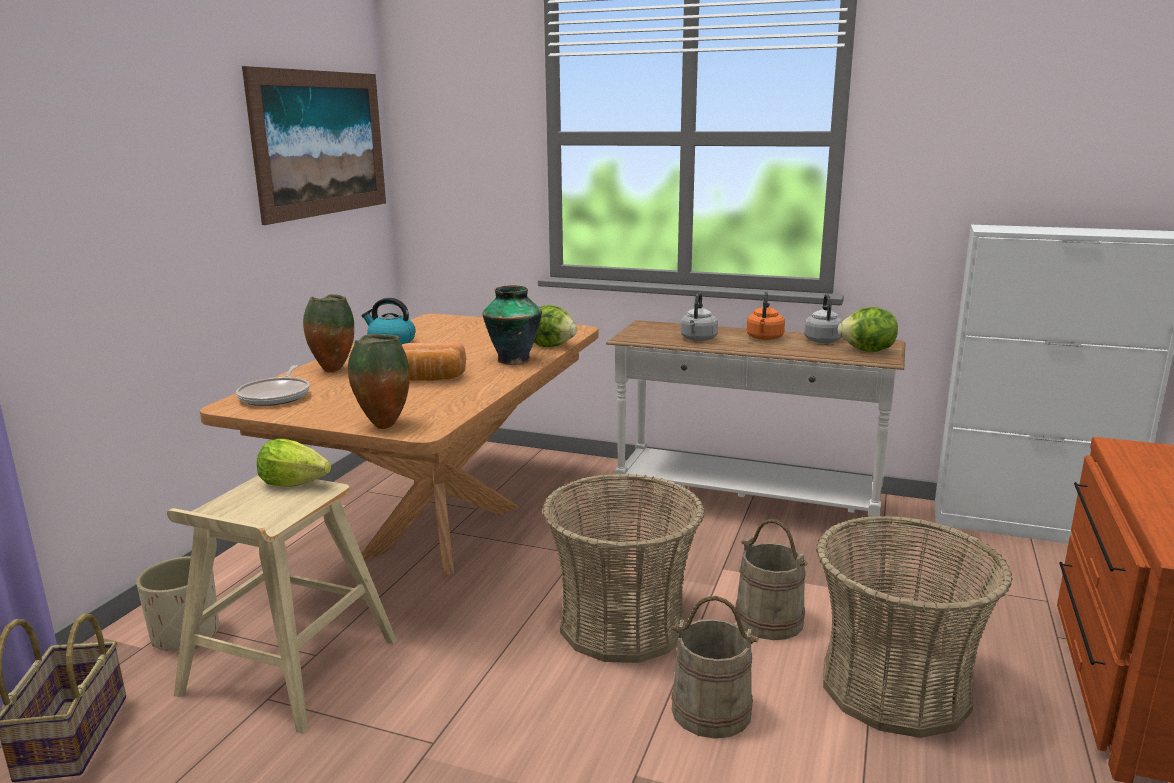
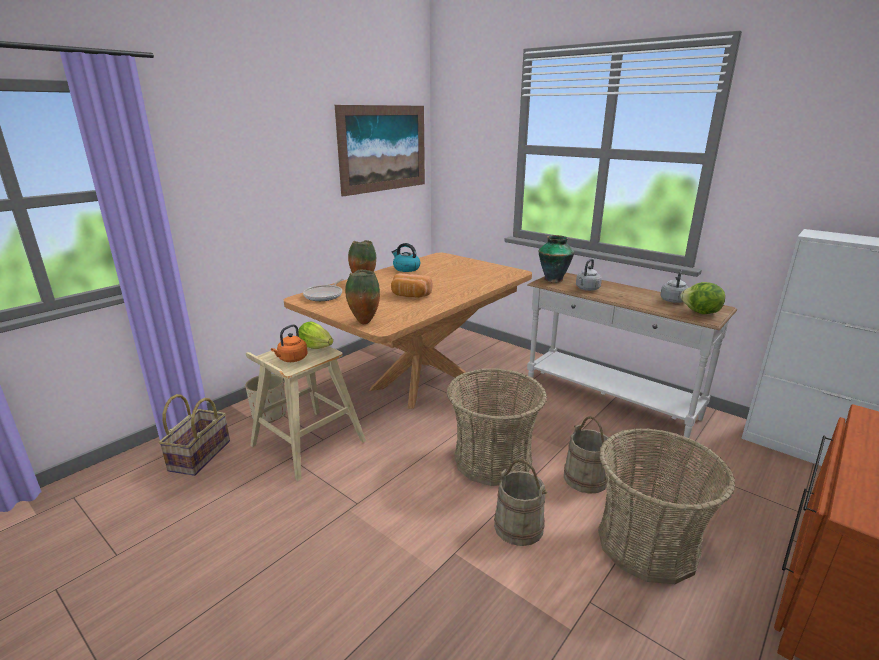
camera: 20 degrees right, 5 degrees up
vase [482,285,542,365] -> vase moved to [538,235,574,283]
lettuce [534,305,577,347] -> none
orange kettle [747,292,785,340] -> orange kettle moved to [271,324,307,362]

